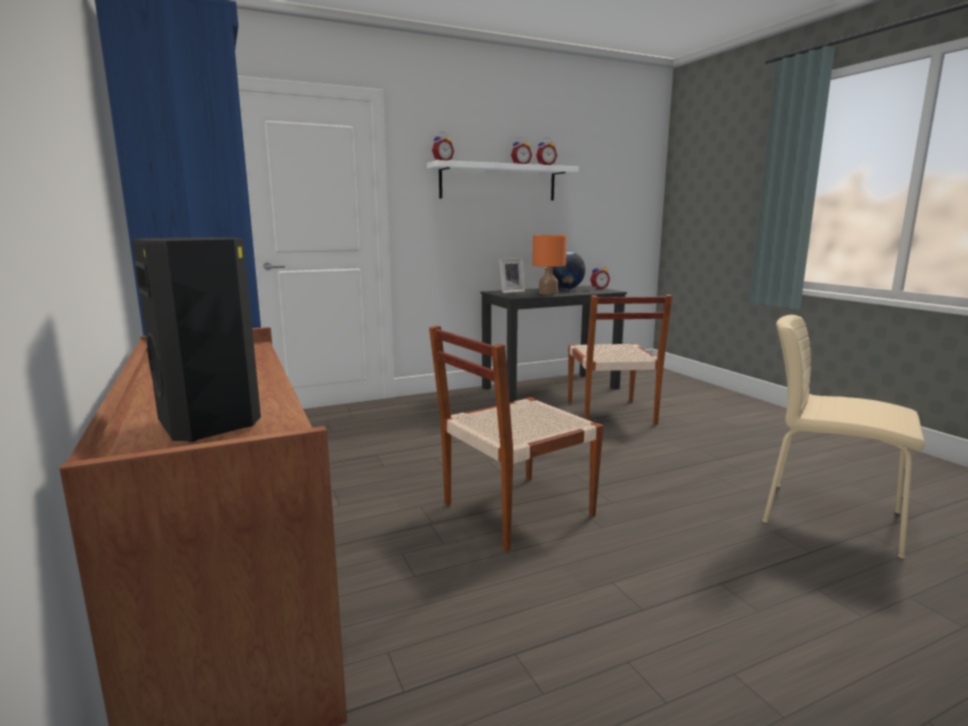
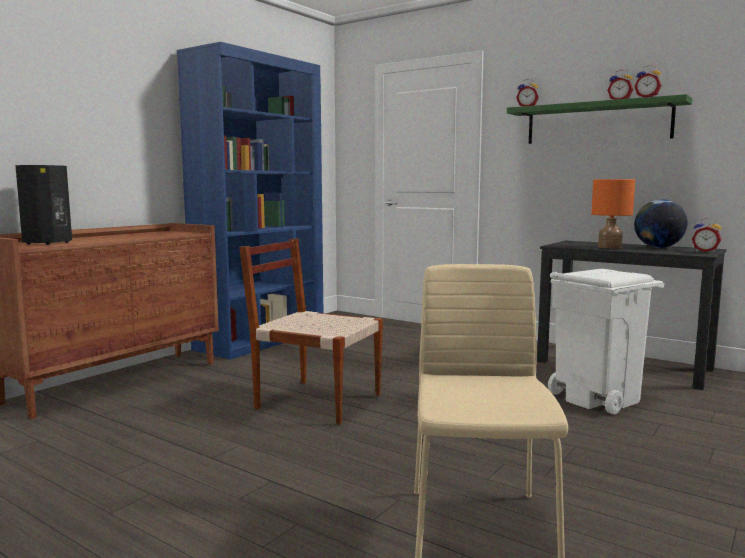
camera: 60 degrees right, 5 degrees down
white shelf [427,160,579,200] -> green shelf [507,94,692,144]
picture frame [500,258,525,293] -> none
chair [568,294,672,425] -> white trash can [548,269,664,414]

